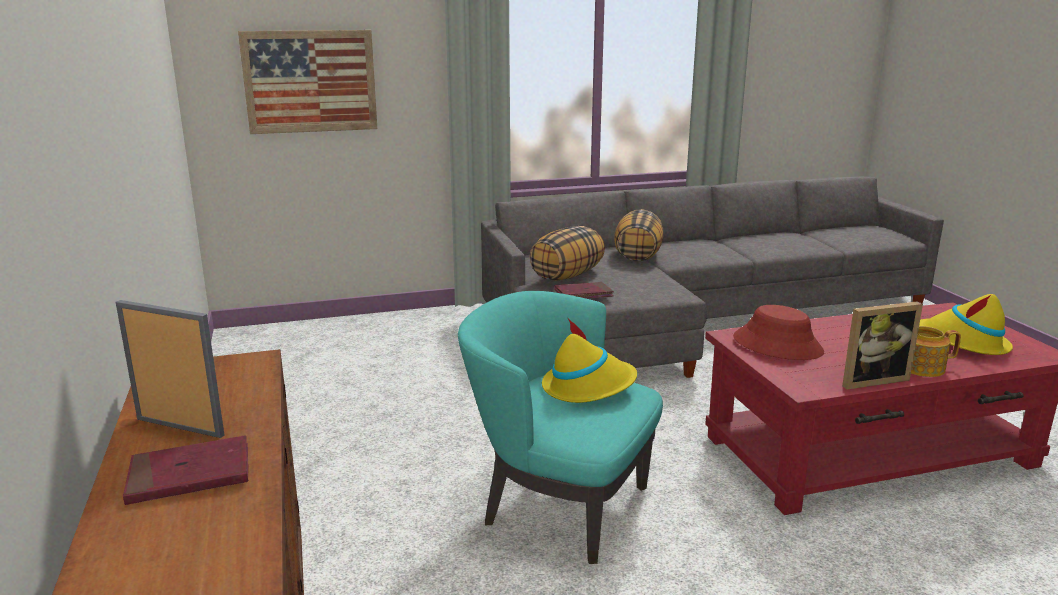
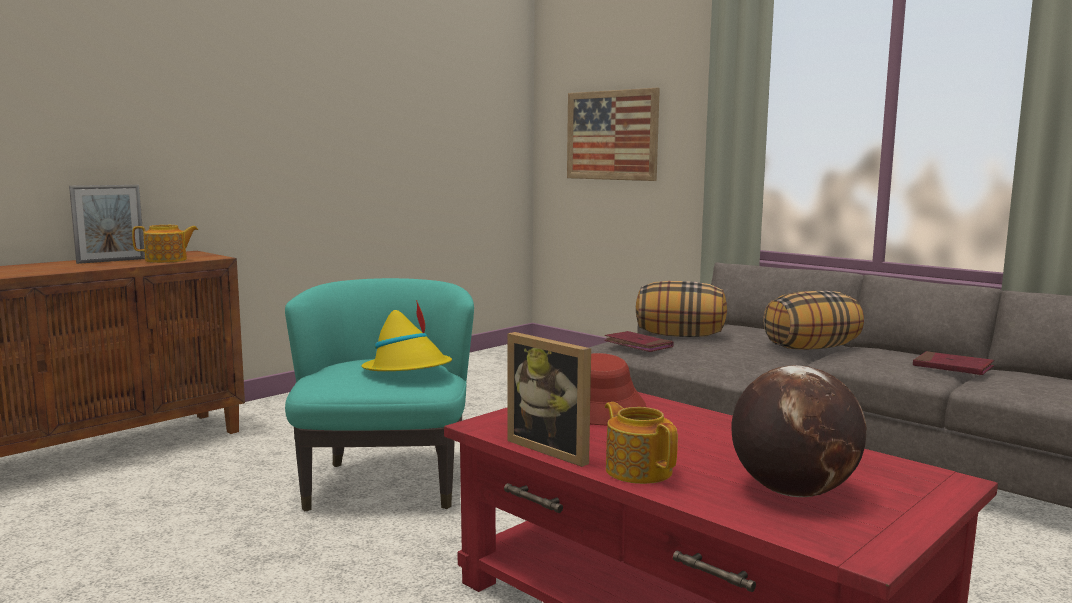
camera: 60 degrees right, 10 degrees down
picture frame [116,300,224,438] -> picture frame turned 60 degrees clockwise [69,185,145,264]
red book [123,435,248,505] -> red book moved to [913,351,994,375]
yellow hat [919,294,1013,355] -> globe [731,365,867,497]
none -> teapot [132,225,198,263]

